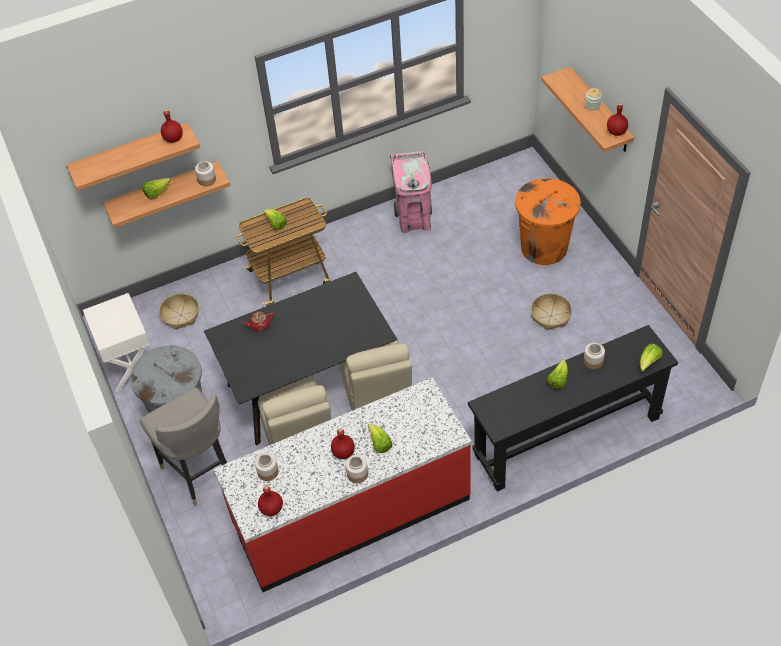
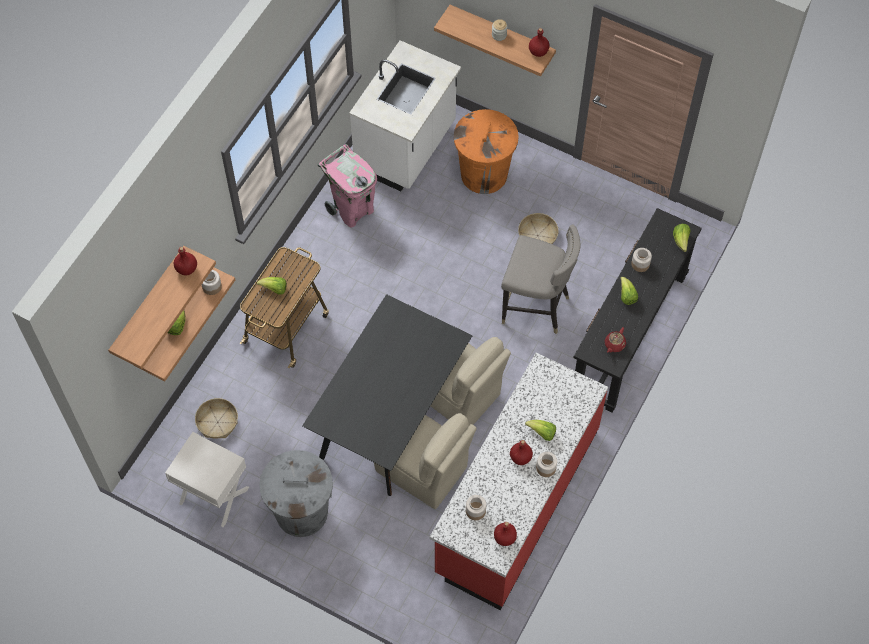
camera: 40 degrees left, 10 degrees up
grey stool [140,387,227,506] -> grey stool moved to [501,224,581,334]
red teapot [241,311,275,331] -> red teapot moved to [605,327,626,352]
none -> white counter [349,40,461,191]

